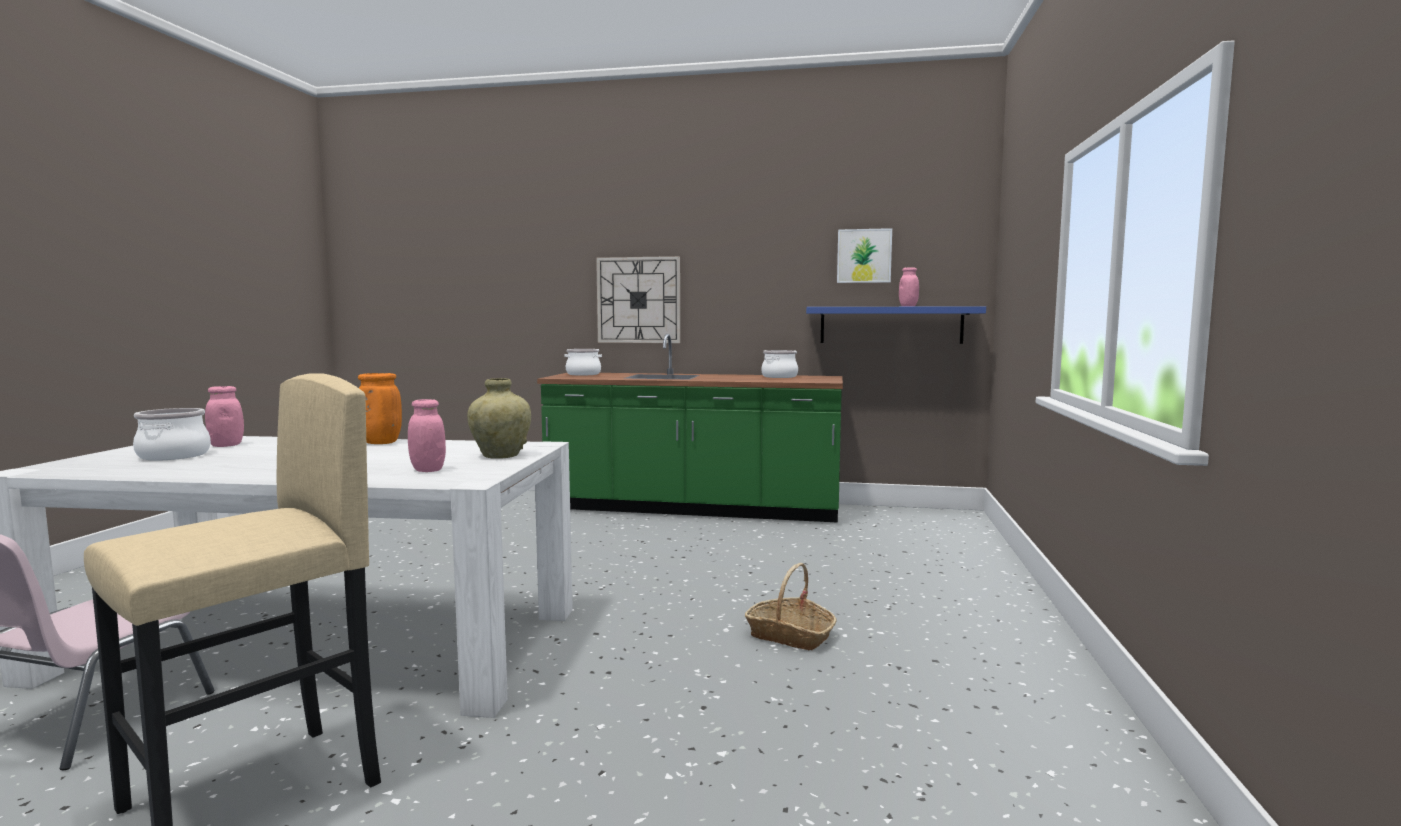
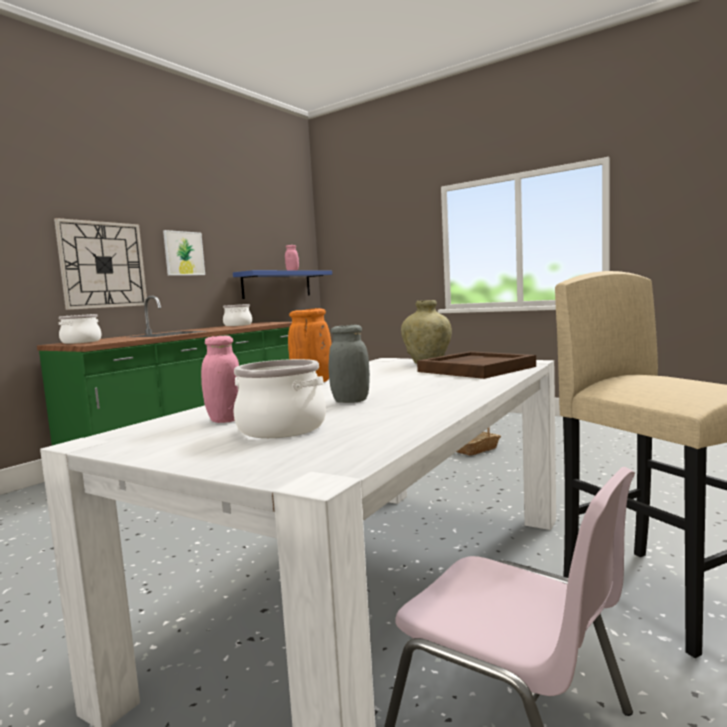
camera: 65 degrees left, 0 degrees up
pink jar [408,399,446,472] -> brown tray [417,351,536,379]
picture [837,228,892,283] -> picture moved to [163,230,205,276]
none -> grey jar [329,325,370,403]

